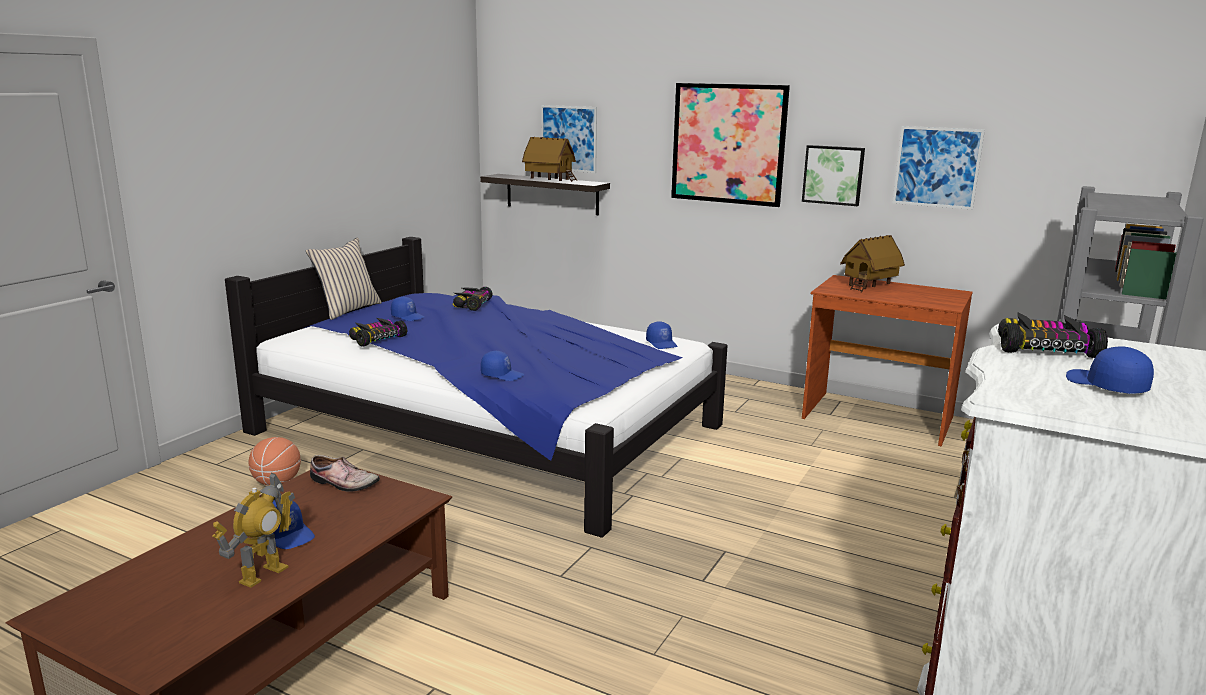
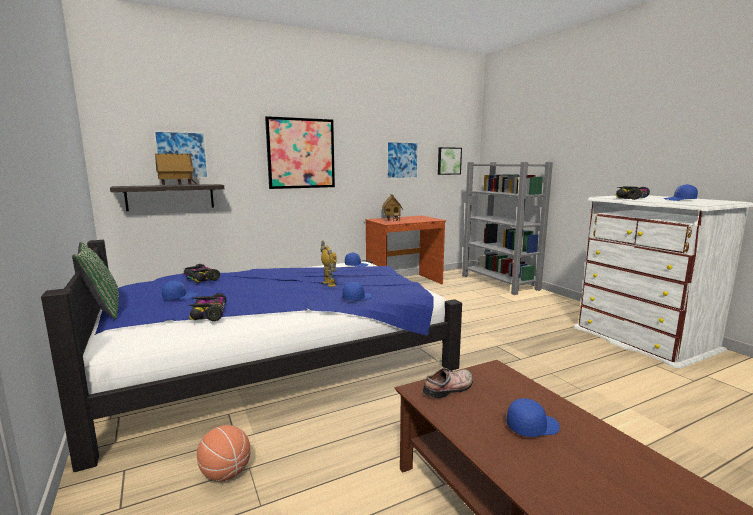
camera: 55 degrees left, 5 degrees down
toy robot [213,473,295,588] -> toy robot moved to [321,241,337,287]
beige pillow [306,238,382,320] -> green pillow [72,242,119,319]
picture [802,145,865,206] -> picture moved to [438,147,462,175]

